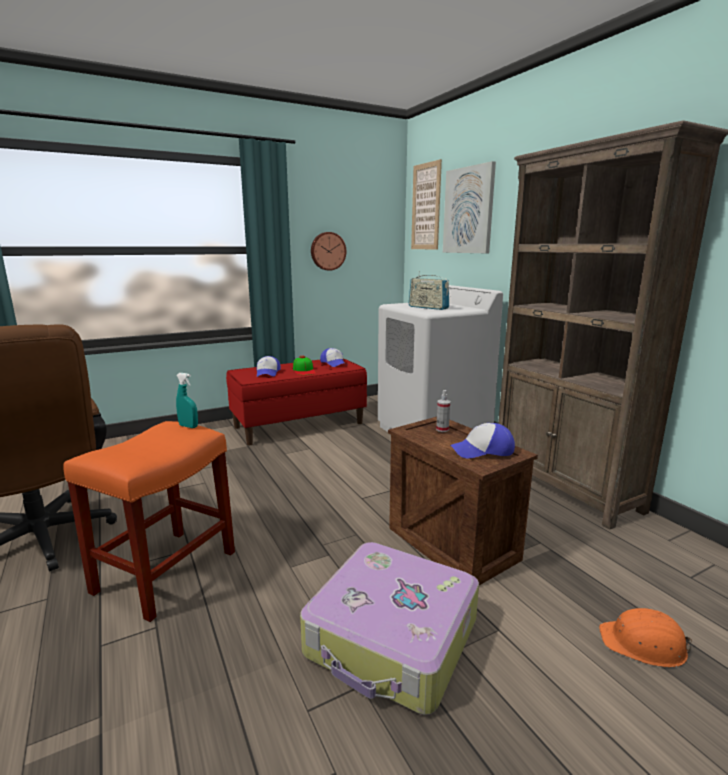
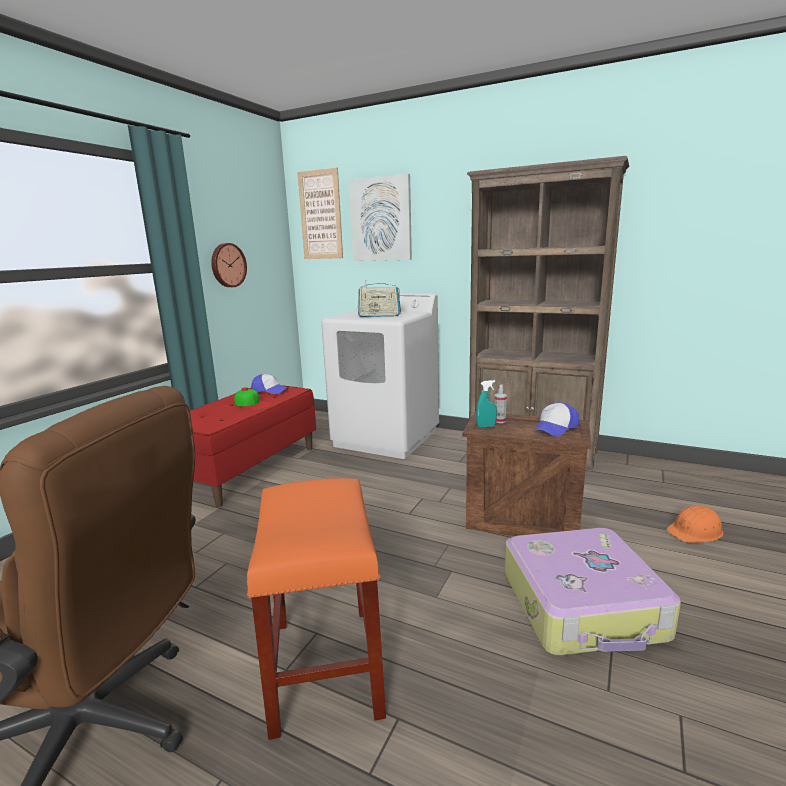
camera: 35 degrees left, 0 degrees up
turquoise spray bottle [176,373,198,428] -> turquoise spray bottle moved to [476,380,497,428]
cap [257,356,281,377] -> none

